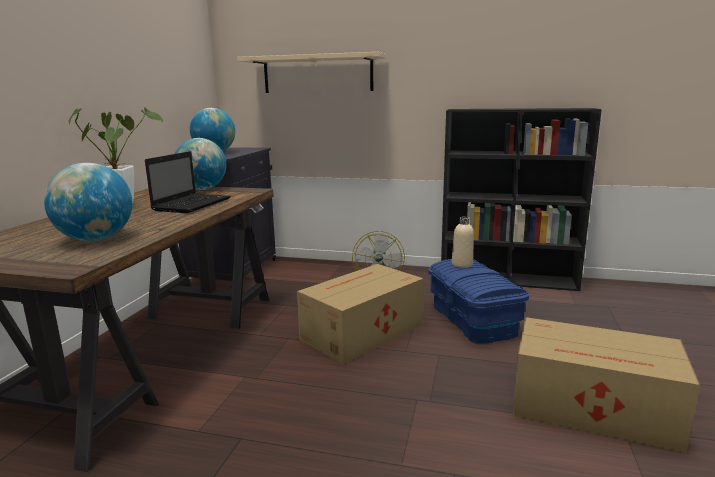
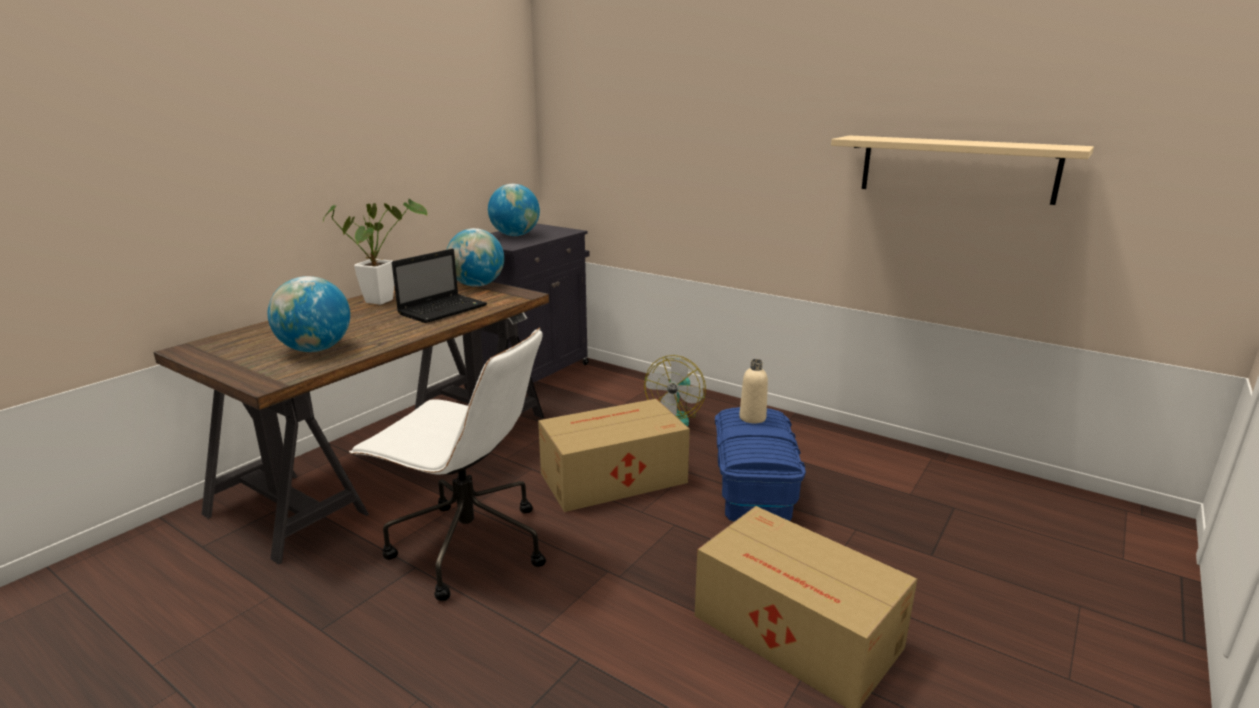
camera: 20 degrees right, 5 degrees up
beige shelf [237,52,386,93] -> beige shelf moved to [831,135,1094,205]
black bookcase [441,108,602,291] -> none
none -> white office chair [349,327,546,601]

